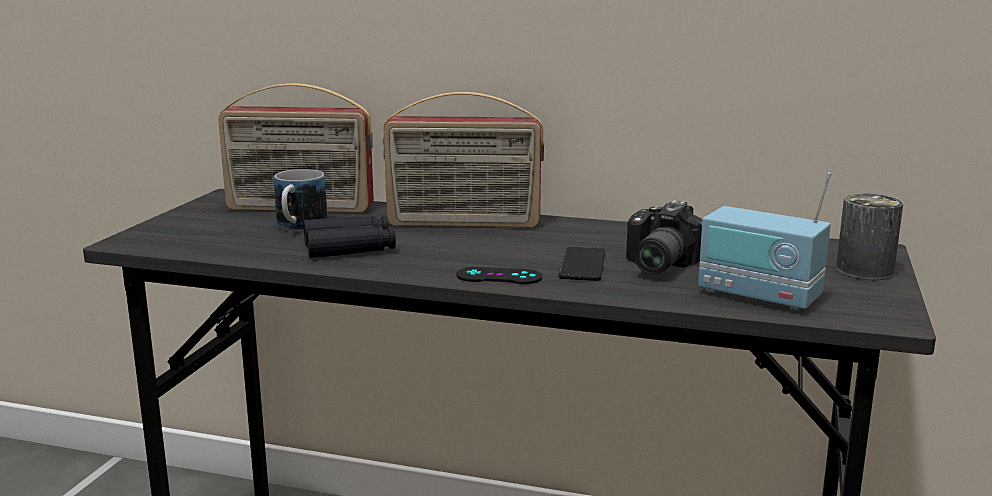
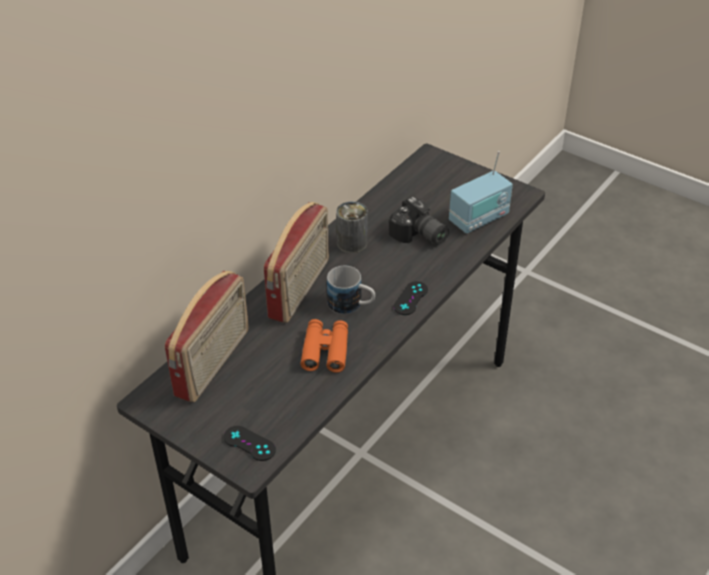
camera: 70 degrees left, 25 degrees up
mug [274,169,327,232] -> mug moved to [327,266,375,314]
black binoculars [303,216,396,258] -> orange binoculars [301,319,348,373]
phone [558,247,605,281] -> none
can [836,193,903,280] -> can moved to [336,201,368,253]
none -> black game controller [224,426,276,461]

